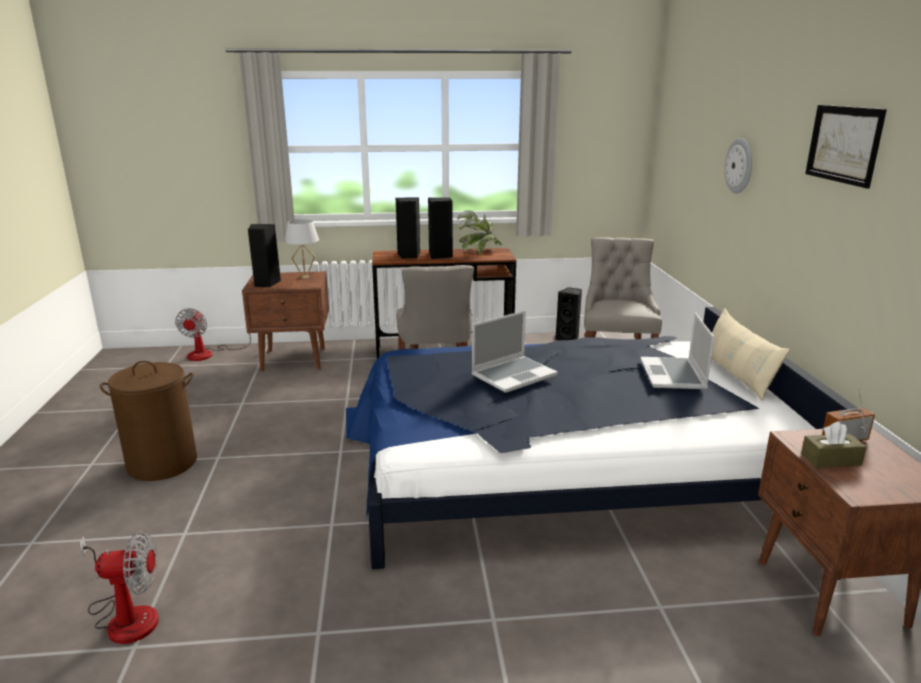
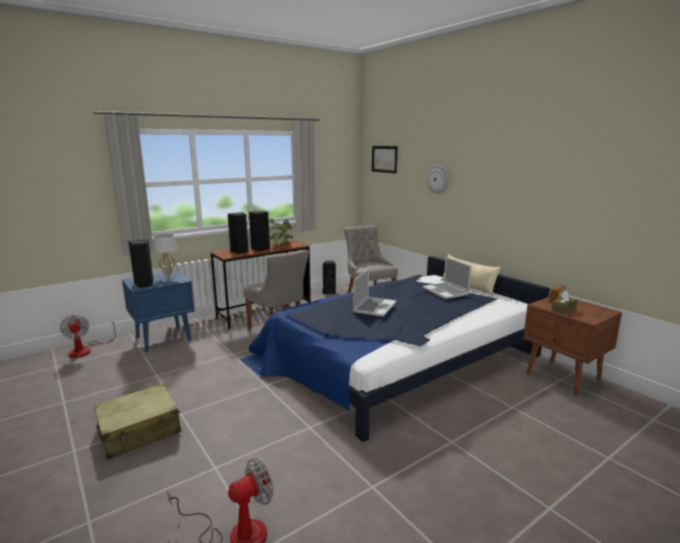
camera: 30 degrees left, 5 degrees down
brown laundry basket [100,361,197,481] -> beige suitcase [94,383,181,460]
brown nightstand [242,271,329,372] -> blue nightstand [122,271,195,352]
picture [805,105,887,189] -> picture moved to [372,146,398,173]

